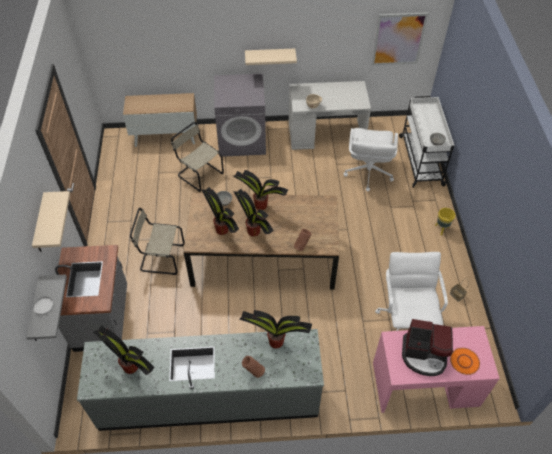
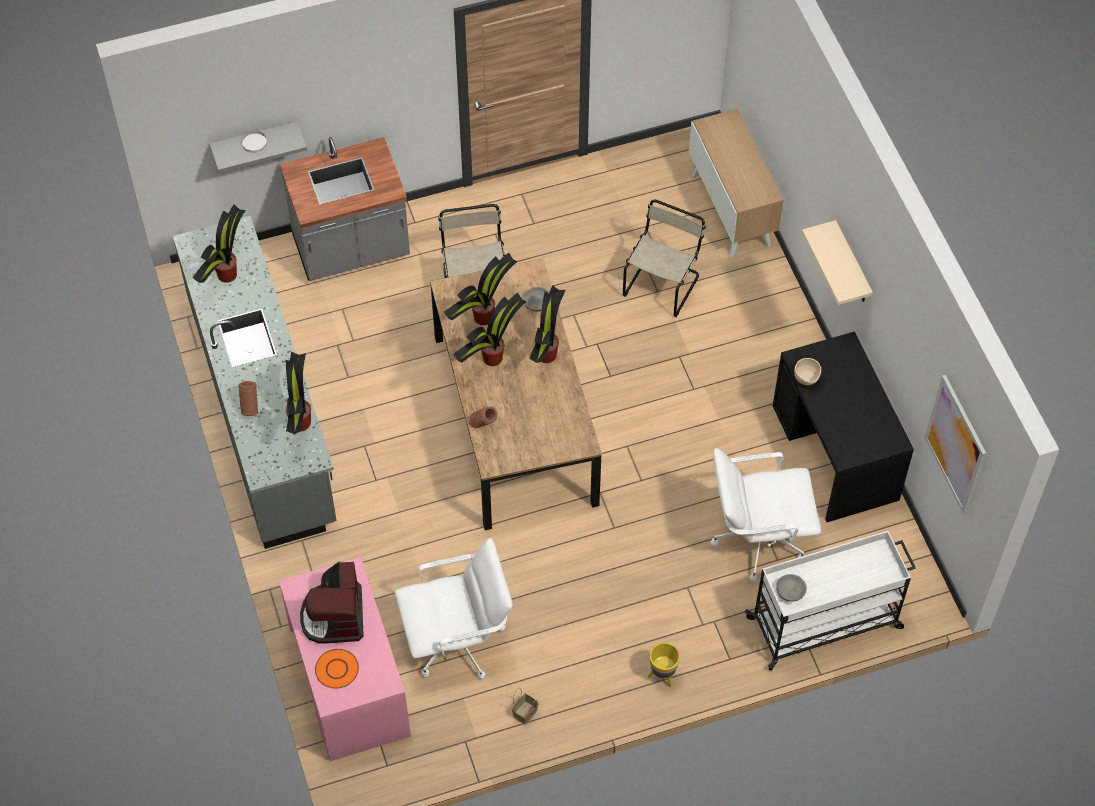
camera: 75 degrees right, 5 degrees up
beige shelf [32,191,70,252] -> none
grey washing machine [214,74,266,157] -> none
white desk [289,81,371,150] -> black desk [773,331,914,522]

